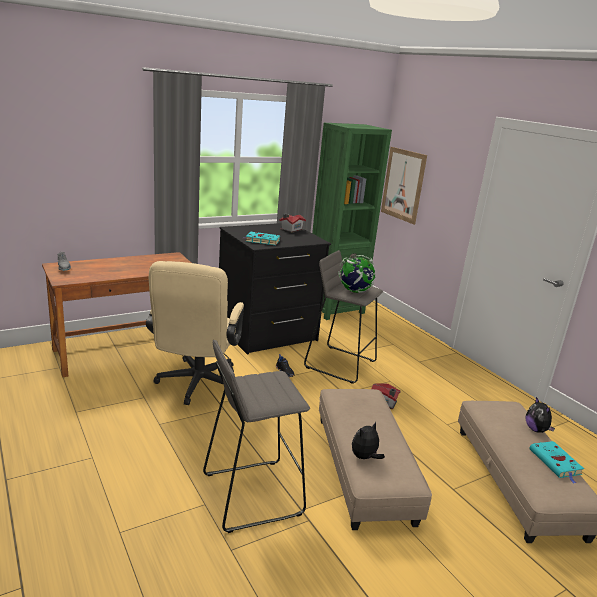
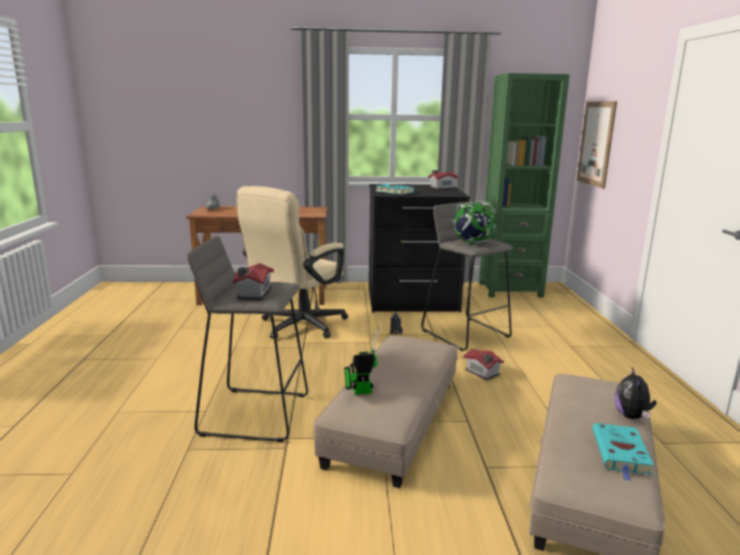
camera: 30 degrees right, 5 degrees down
plush toy [352,422,385,459] -> toy robot [344,327,379,395]
none -> toy house [233,263,274,300]

